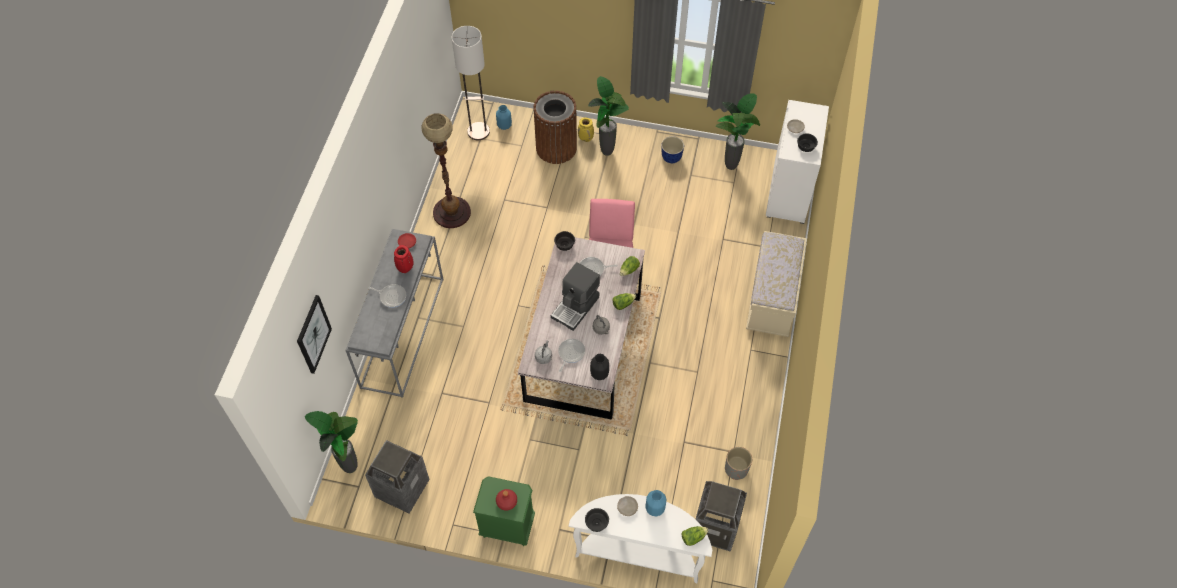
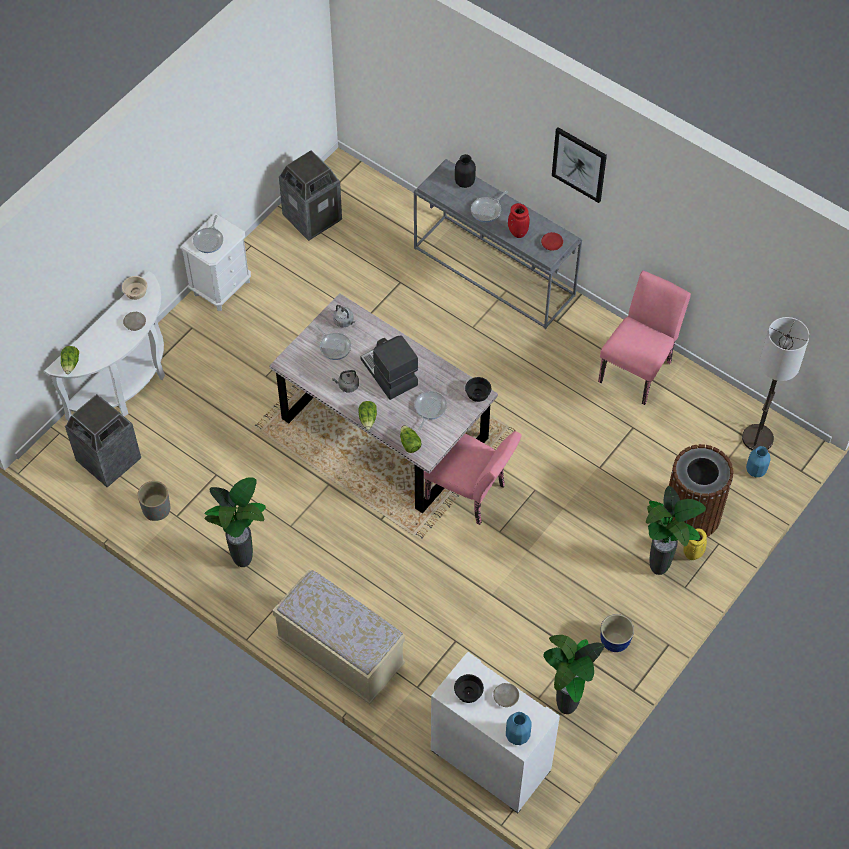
camera: 115 degrees right, 0 degrees up
picture [297,295,332,374] -> picture moved to [552,127,607,203]
potted plant [305,411,358,473] -> potted plant moved to [205,477,266,567]
floor lamp [421,113,471,228] -> pink chair [598,271,691,405]
green nightstand [473,476,535,546] -> white nightstand [181,213,251,311]
red bottle [496,489,517,511] -> frying pan [193,215,223,253]
black bowl [585,508,609,532] -> beige bowl [122,276,147,300]
black vase [590,354,609,380] -> black vase moved to [455,154,476,188]
blue vase [645,490,666,516] -> blue vase moved to [506,712,531,745]

